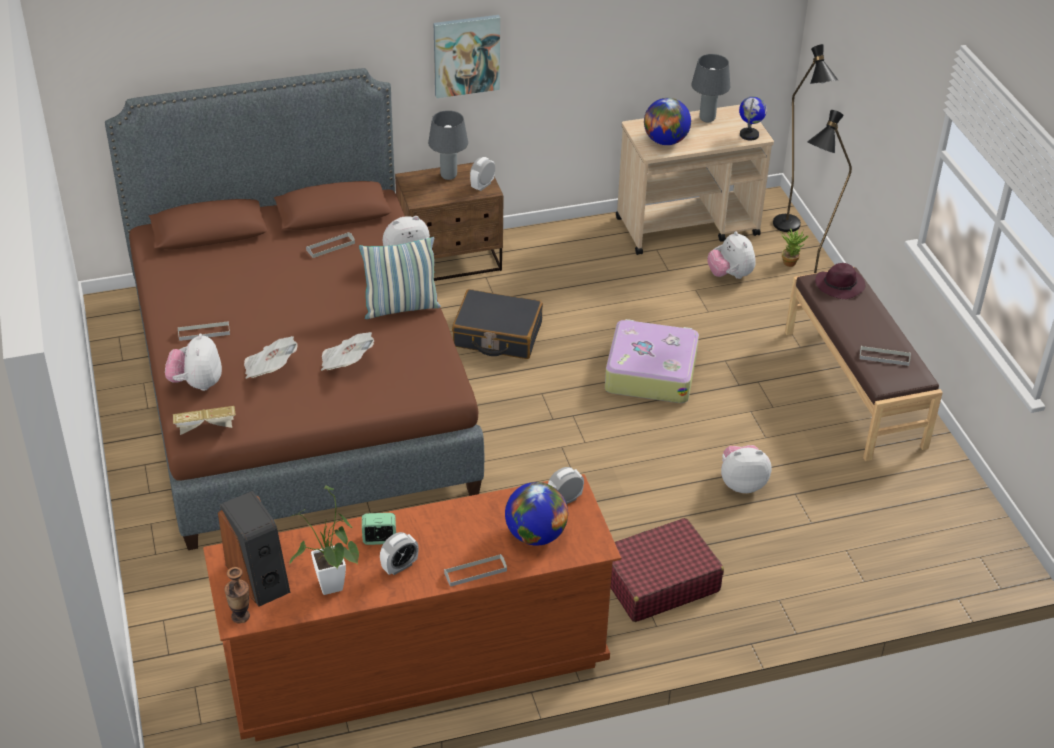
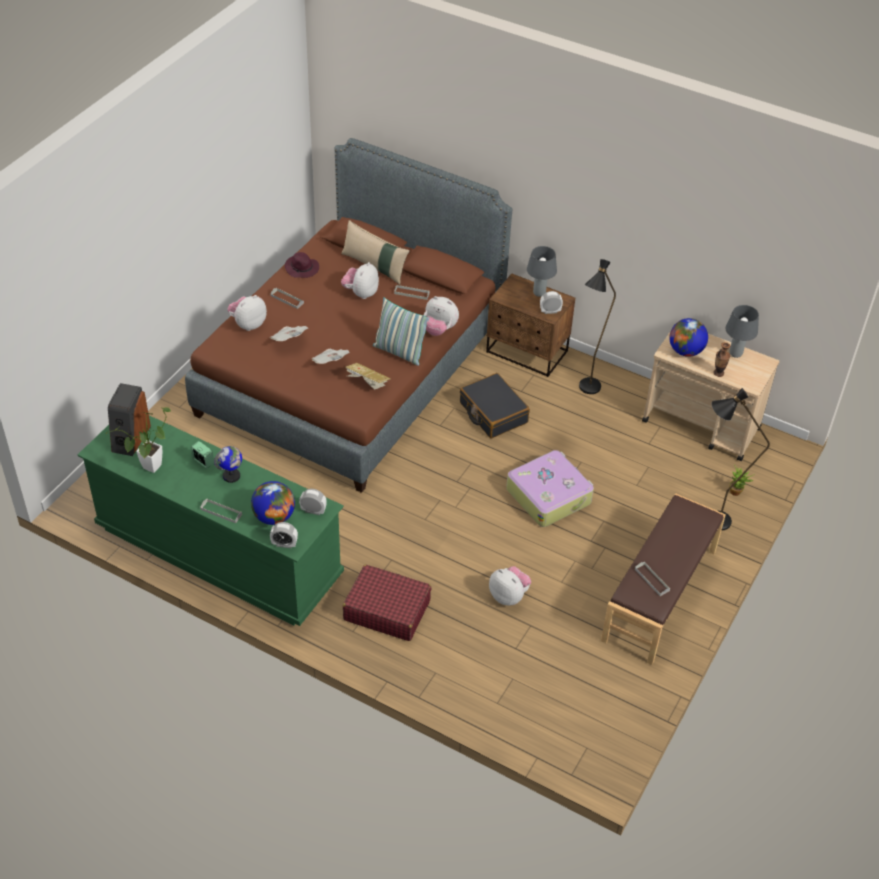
camera: 45 degrees right, 5 degrees up
book [173,406,236,435] -> book moved to [346,363,391,390]
brown dresser [203,474,621,741] -> green dresser [78,415,344,626]
vase [224,567,250,624] -> vase moved to [713,342,730,377]
alarm clock [380,532,419,575] -> alarm clock moved to [270,522,298,548]
picture [434,15,500,98] -> none
plush toy [707,231,755,279] -> plush toy moved to [341,262,379,299]
globe [739,96,767,141] -> globe moved to [214,446,242,483]
black floor lamp [773,44,838,232] -> black floor lamp moved to [579,259,616,394]
purple hat [815,263,865,299] -> purple hat moved to [285,252,319,278]
none -> beige pillow [341,220,410,285]

